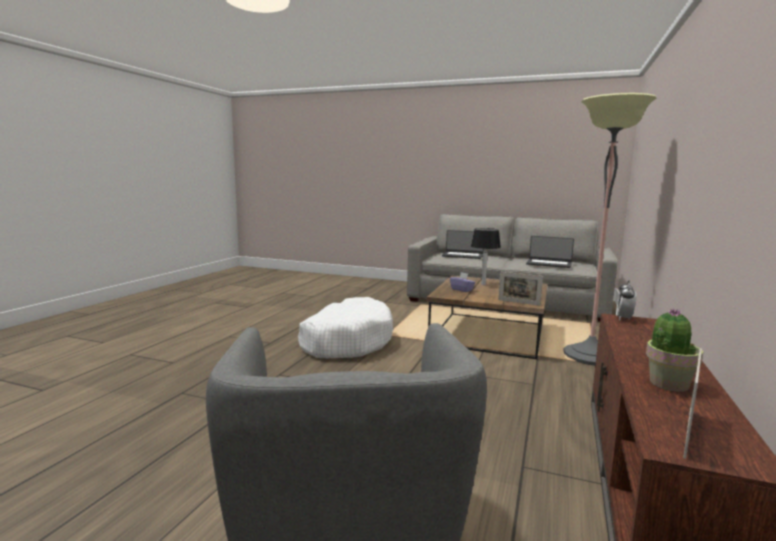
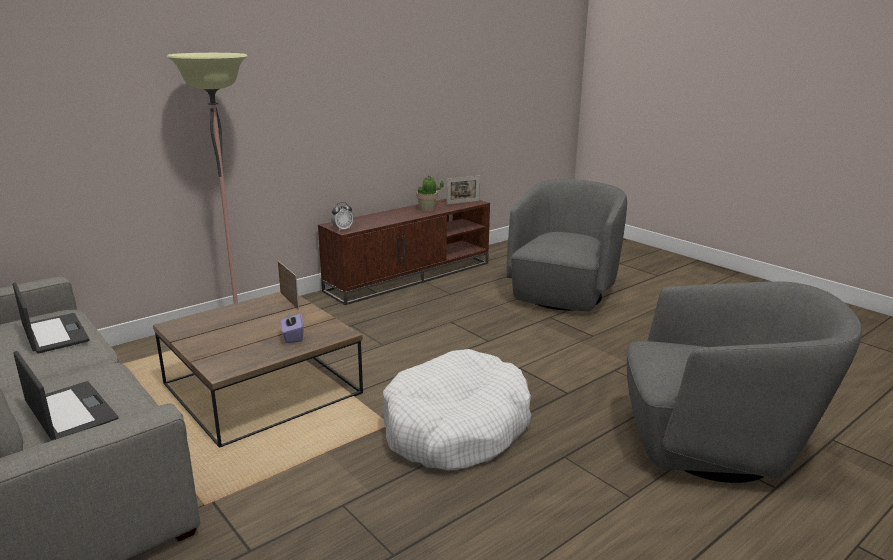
camera: 150 degrees left, 10 degrees up
table lamp [471,228,501,285] -> none
none -> grey armchair [627,281,862,483]

